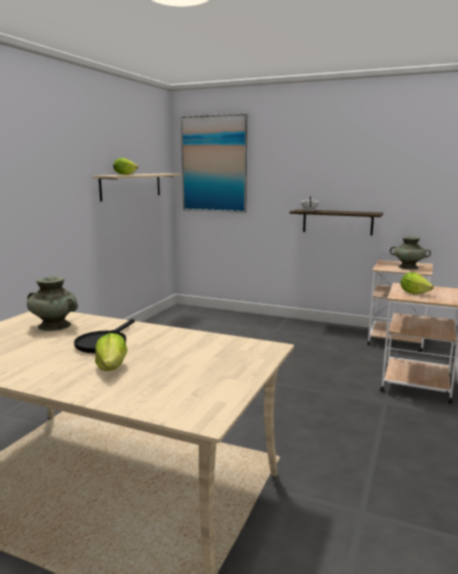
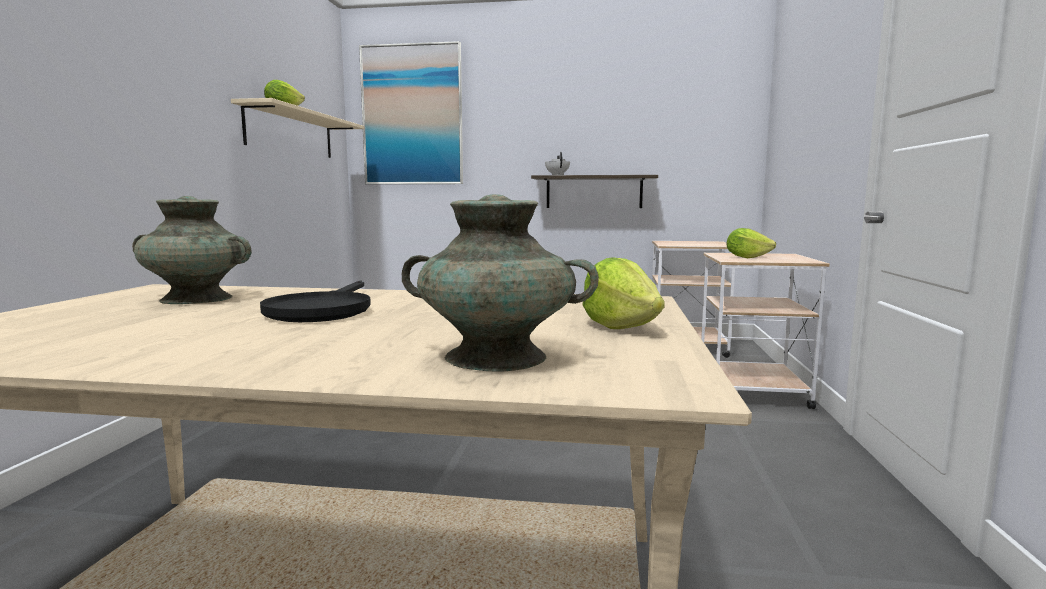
camera: 15 degrees left, 5 degrees down
lettuce [95,333,127,371] -> lettuce moved to [583,257,665,329]
turquoise vase [390,236,431,269] -> turquoise vase moved to [402,194,599,372]

